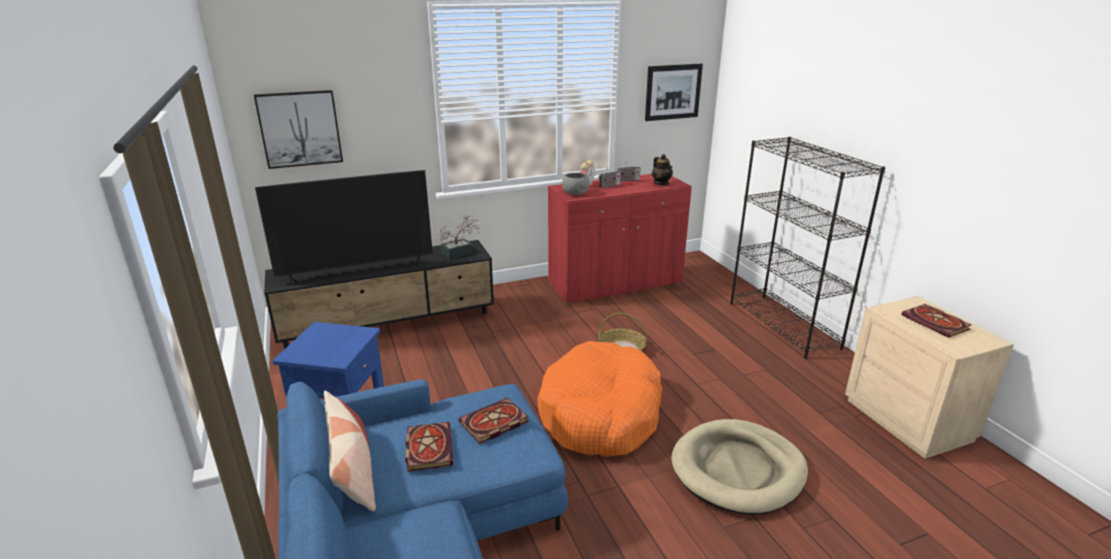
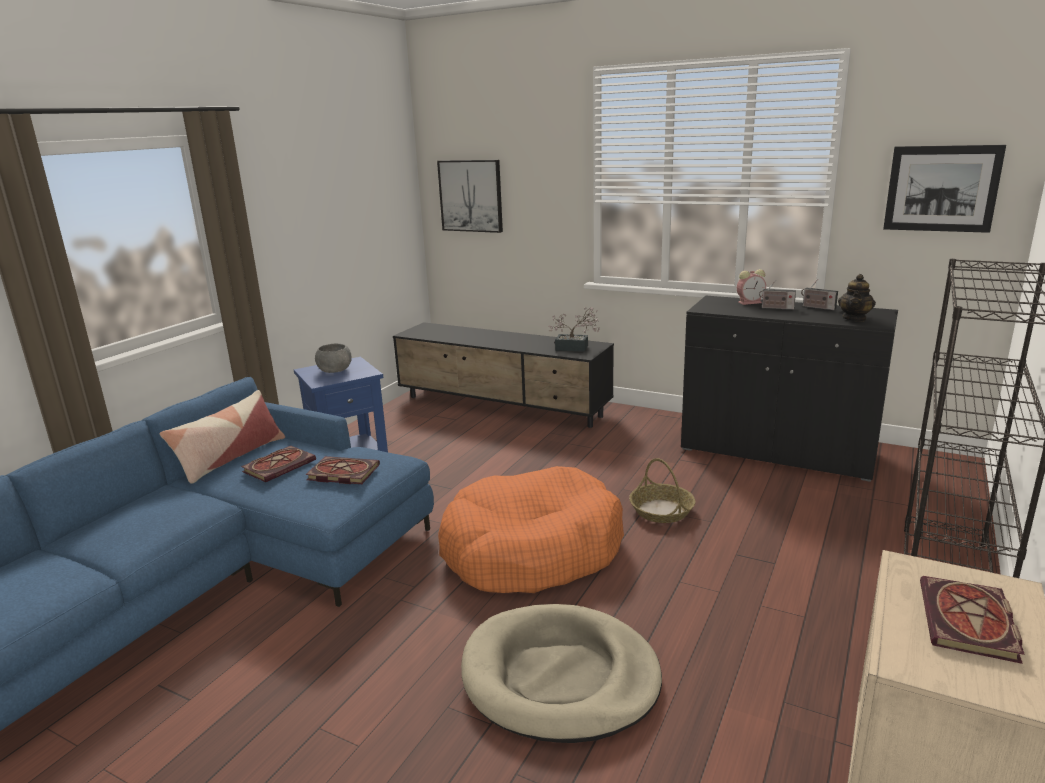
camera: 50 degrees right, 5 degrees down
television [255,170,433,285] -> none
red cabinet [548,174,692,304] -> black cabinet [681,296,898,482]
grey bowl [562,173,590,195] -> grey bowl moved to [315,343,352,373]

